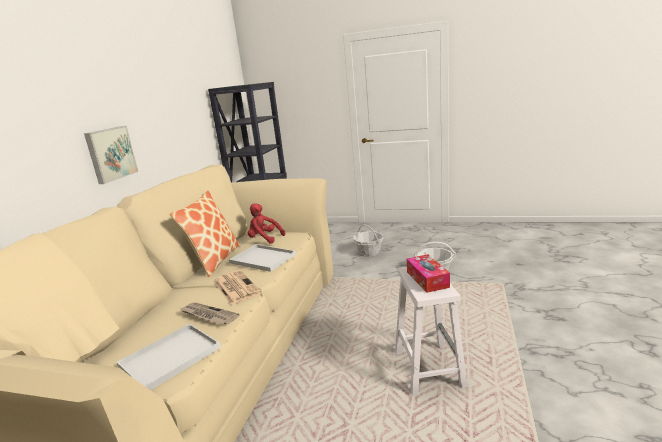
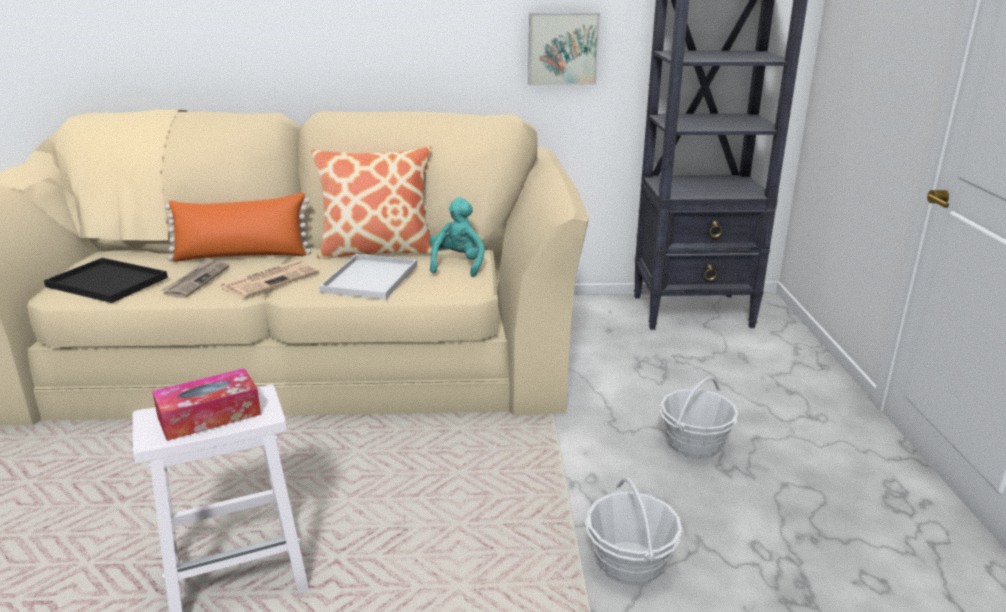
camera: 70 degrees right, 5 degrees up
picture [84,126,138,184] -> picture moved to [528,12,600,85]
white tray [117,323,221,390] -> black tray [44,258,168,303]
red plush toy [248,203,285,244] -> turquoise plush toy [429,197,485,277]
none -> orange pillow [165,193,311,262]

